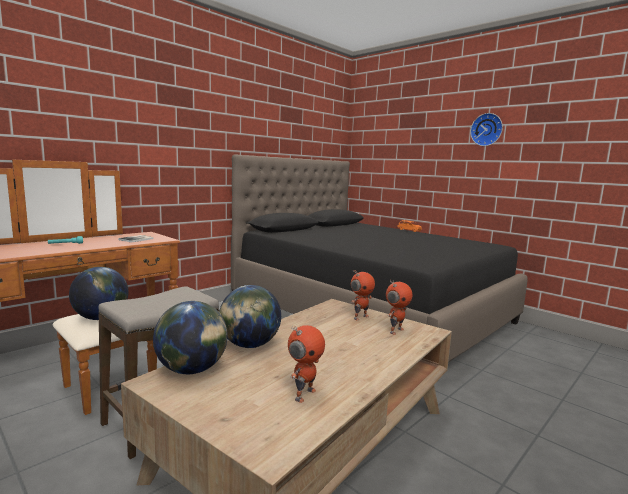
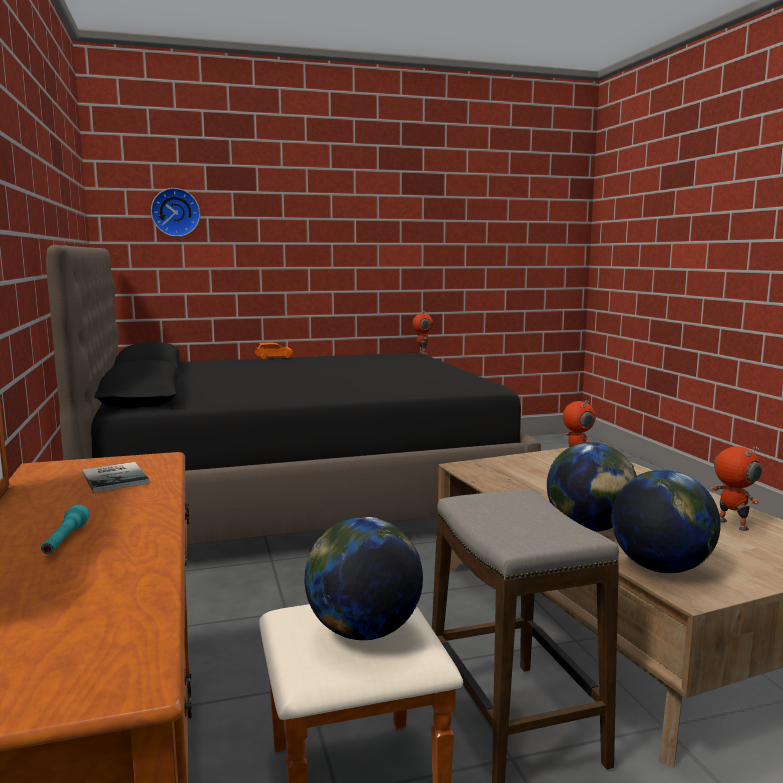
camera: 60 degrees left, 0 degrees up
toy robot [351,270,375,321] -> toy robot moved to [413,311,433,354]
wall clock [470,113,503,146] -> wall clock moved to [151,188,200,237]

